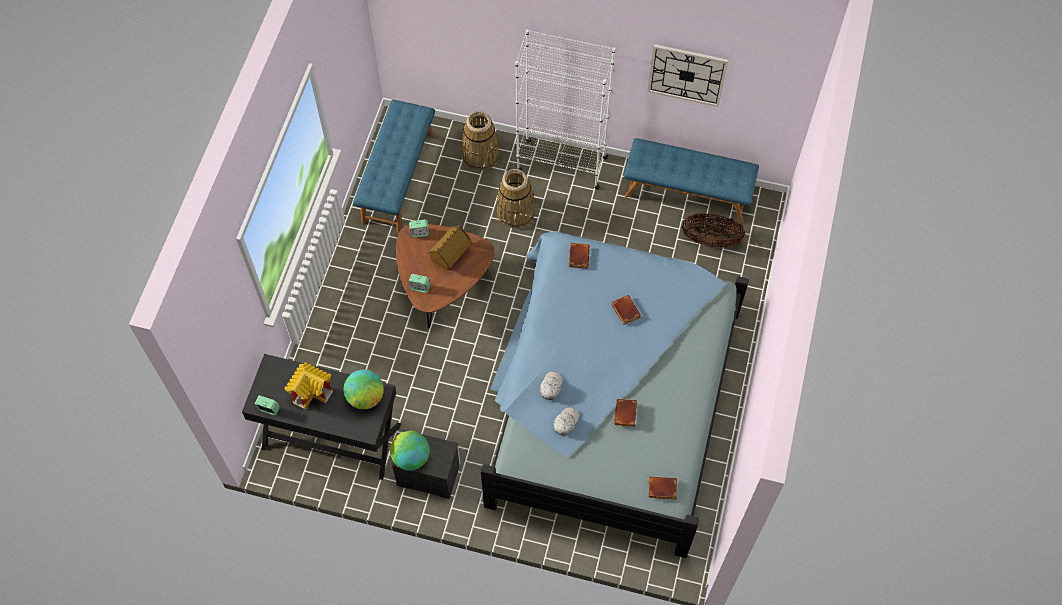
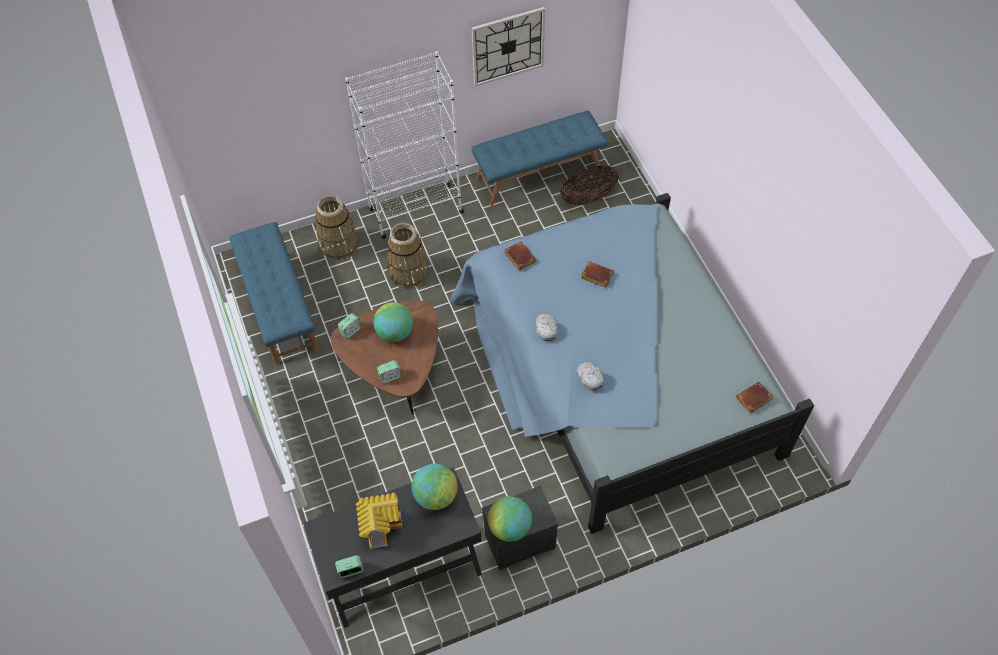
camera: 35 degrees left, 5 degrees down
toy house [427,225,472,270] -> globe [374,302,413,342]
white cap [554,408,579,436] -> white cap moved to [536,313,558,341]
brown book [614,399,637,427] -> none

